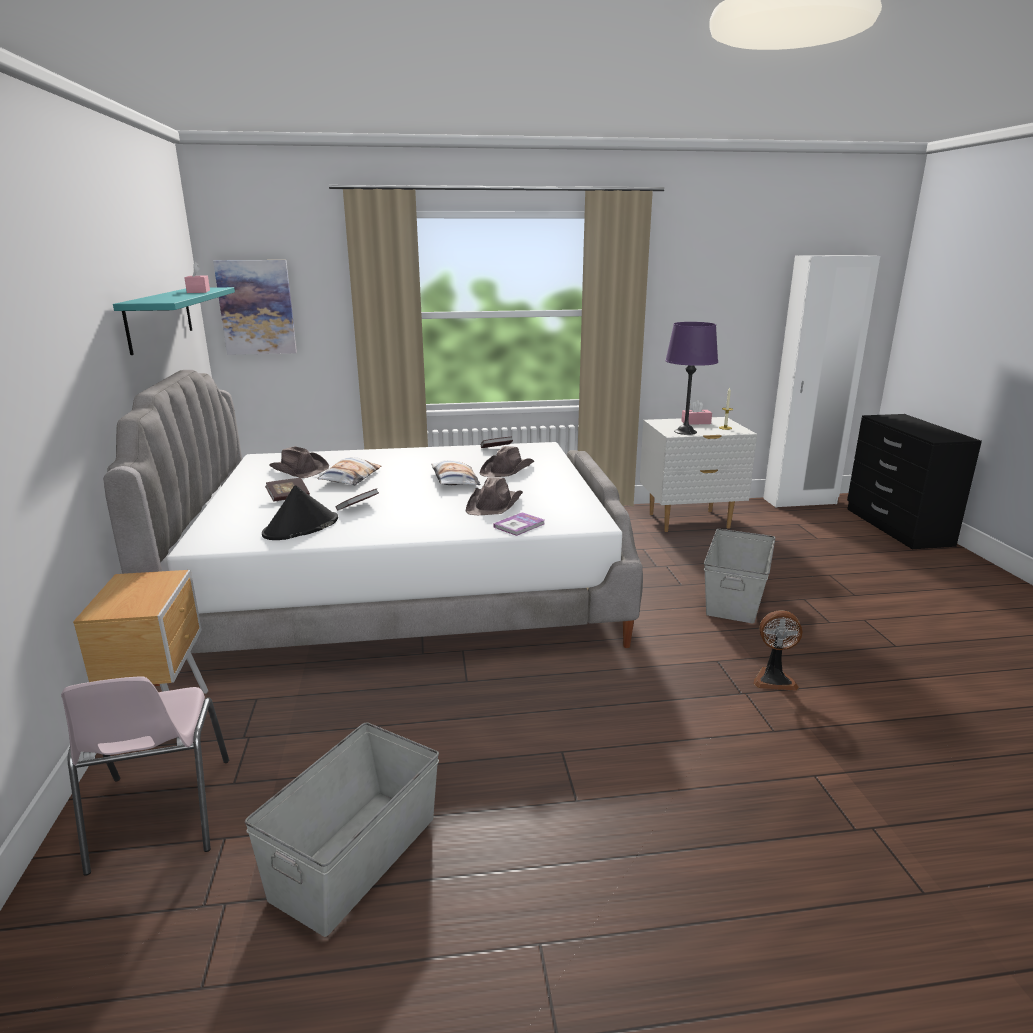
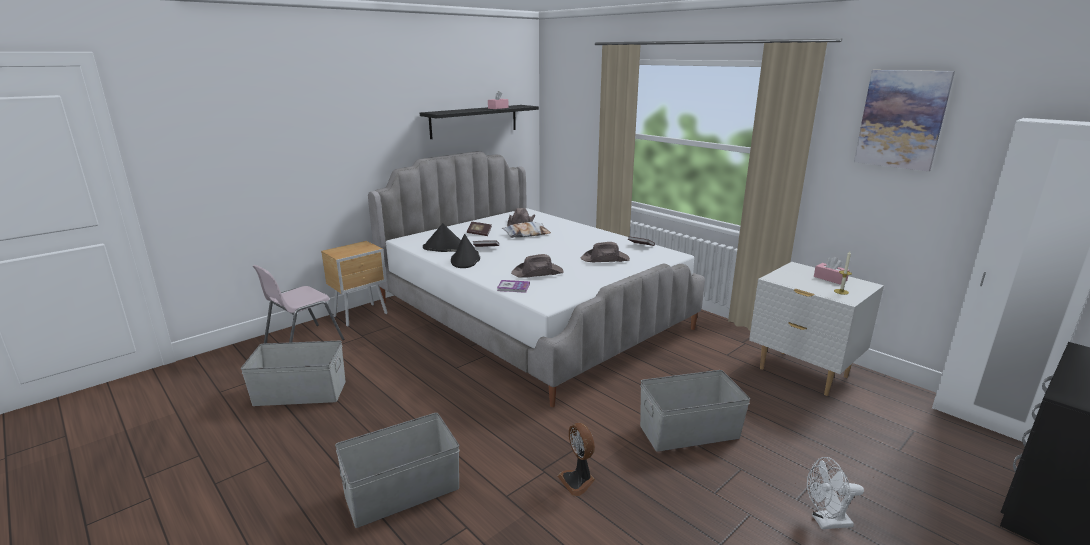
camera: 55 degrees right, 0 degrees up
turquoise shelf [113,287,235,355] -> black shelf [420,105,539,139]
picture [213,260,297,355] -> picture moved to [854,70,955,171]
pillow [431,460,481,485] -> none
purple table lamp [665,322,718,435] -> none
none -> grey storage box [335,413,460,528]
none -> black hat [451,234,480,268]
none -> white fan [807,457,864,529]

